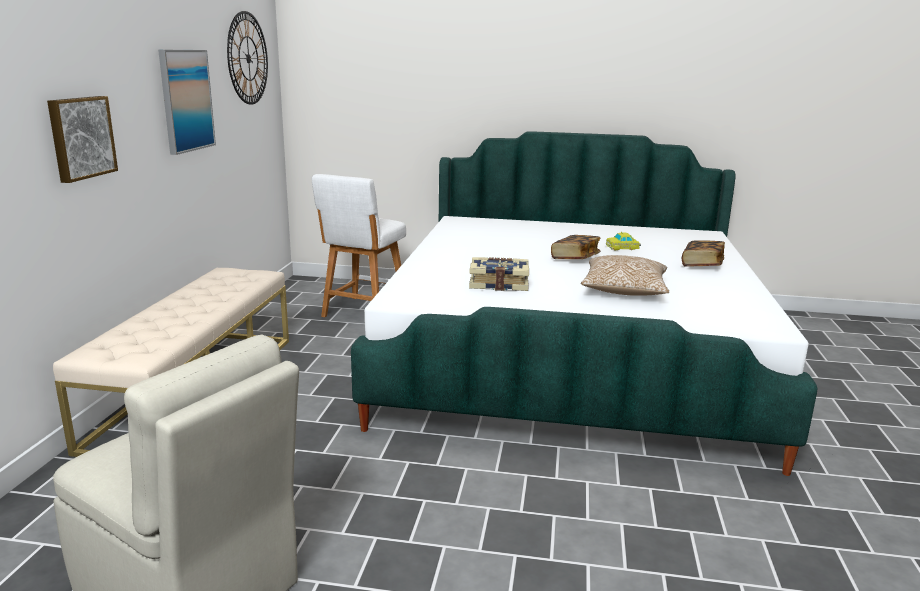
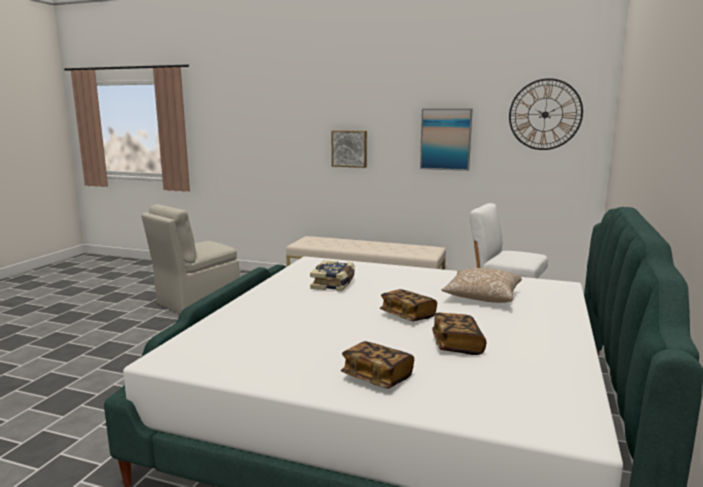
camera: 100 degrees right, 5 degrees down
pillow [581,255,669,296] -> pillow moved to [442,268,522,303]
toy car [606,232,641,251] -> book [432,312,486,355]

